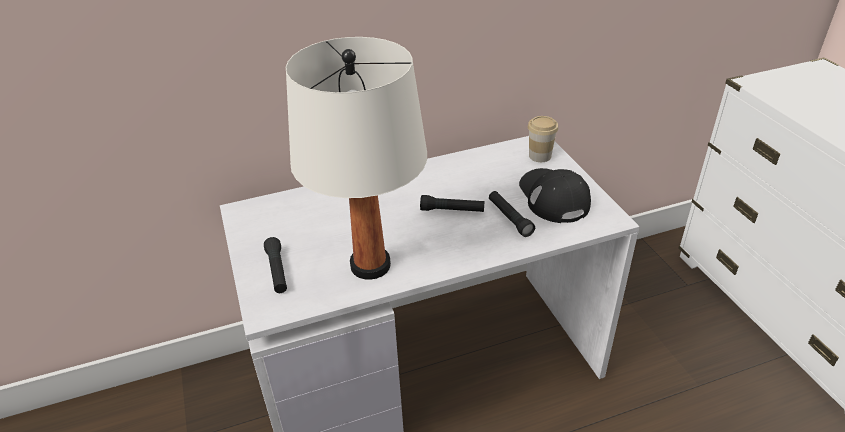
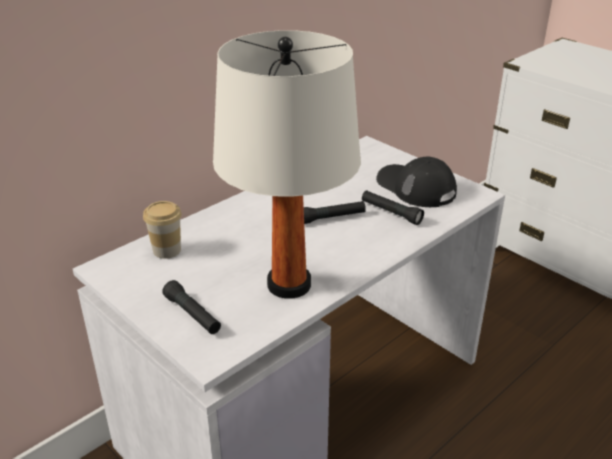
camera: 25 degrees left, 5 degrees down
cup [528,116,558,162] -> cup moved to [143,201,182,259]

